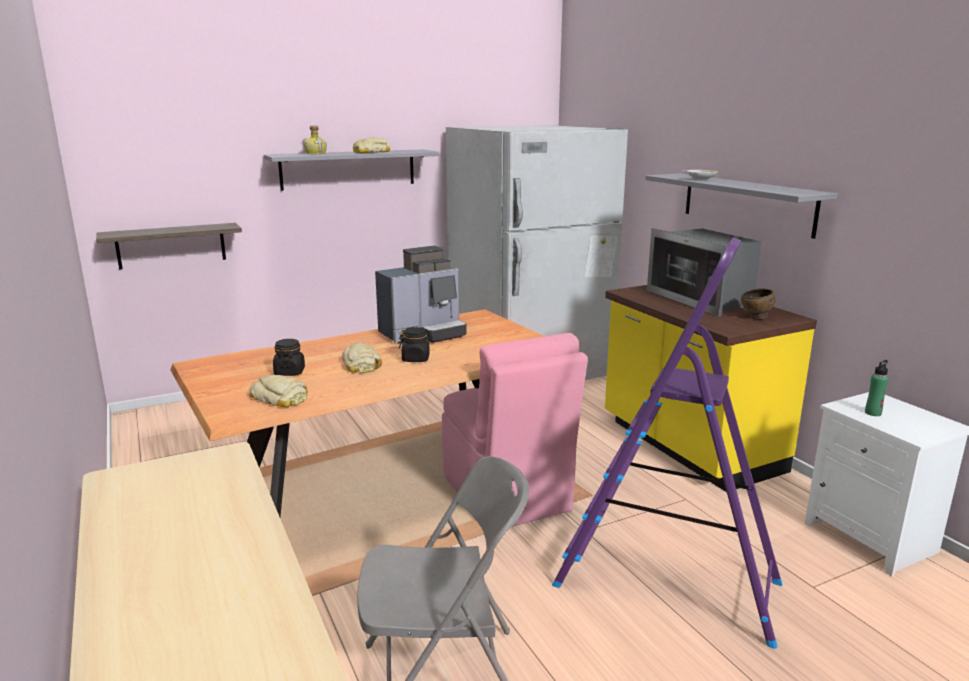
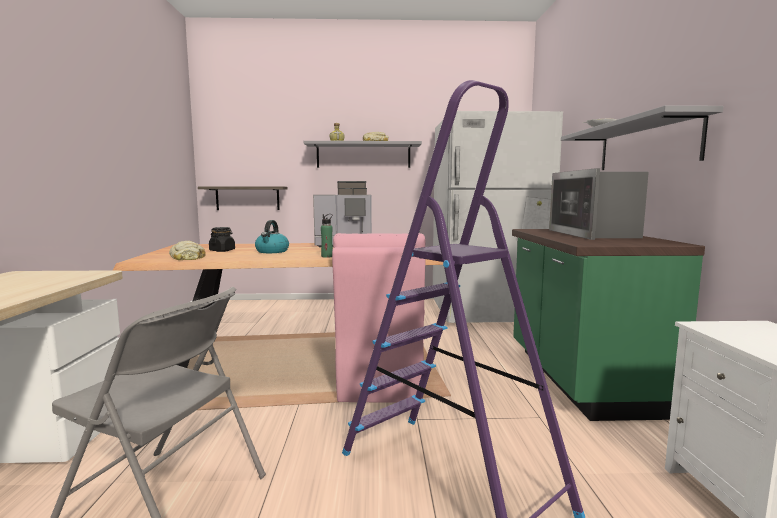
camera: 25 degrees right, 10 degrees down
bread [342,343,382,373] -> kettle [255,220,289,253]
black jar [398,327,433,362] -> none
yellow counter [605,285,817,492] -> green counter [512,229,705,421]
brown bowl [741,288,776,319] -> none
green bottle [865,360,889,416] -> green bottle moved to [321,214,333,258]

